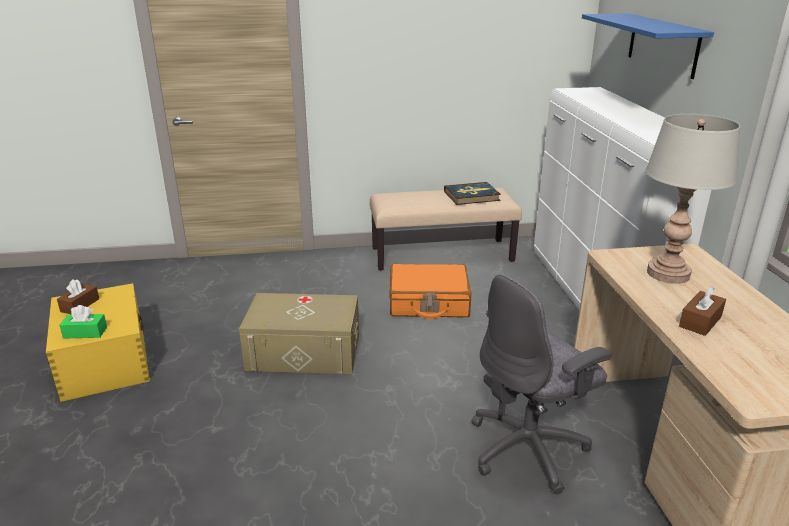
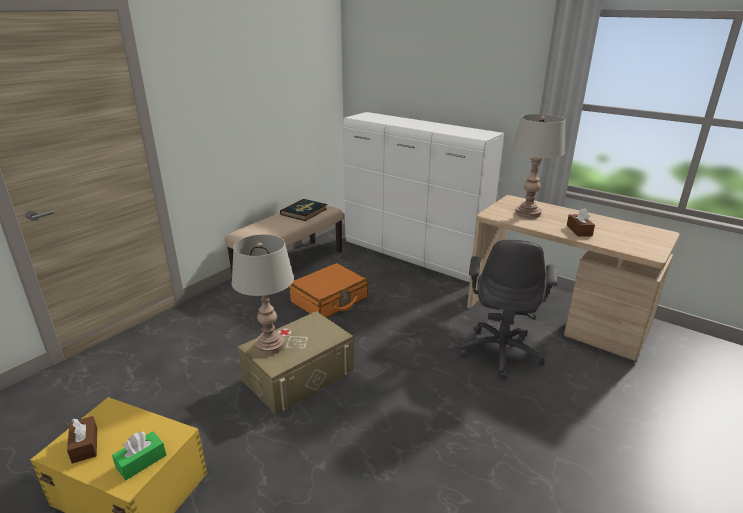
camera: 45 degrees left, 0 degrees up
blue shelf [582,13,714,79] -> none
none -> grey table lamp [232,234,294,355]

